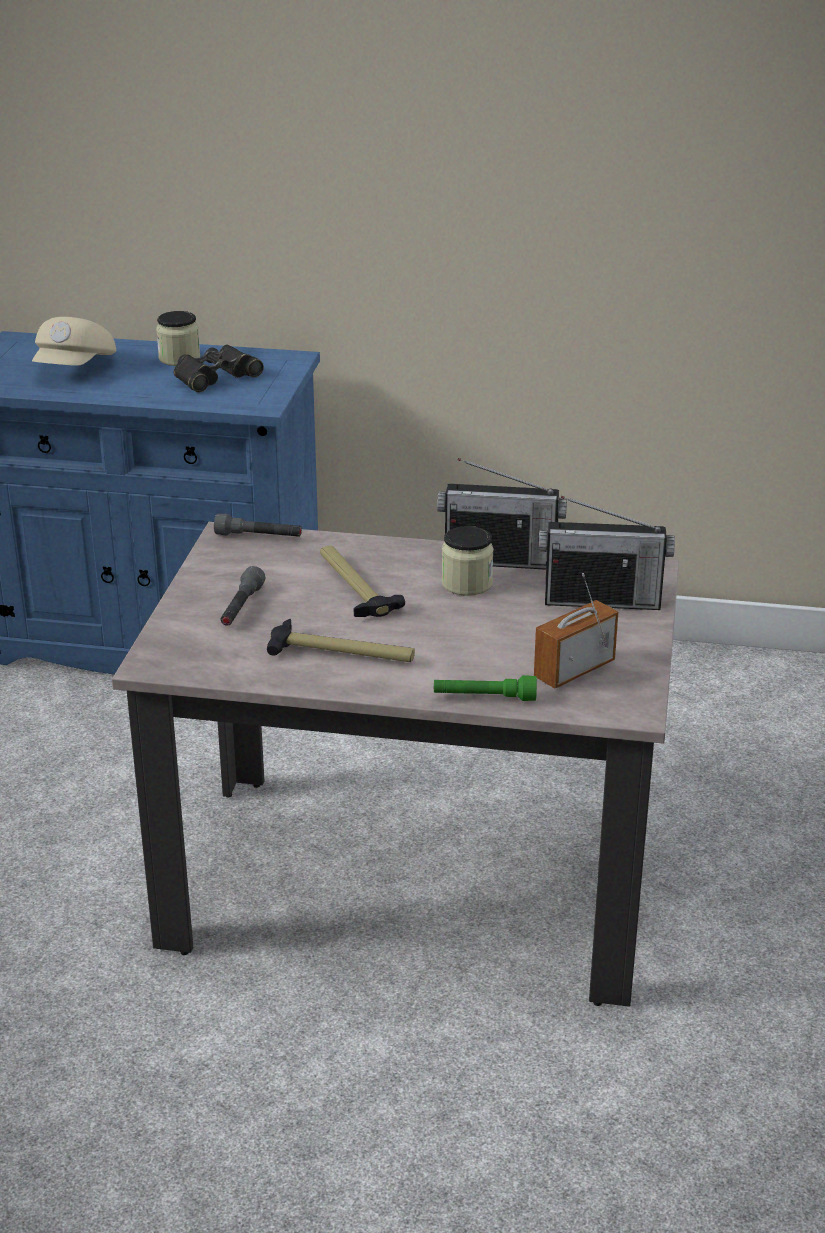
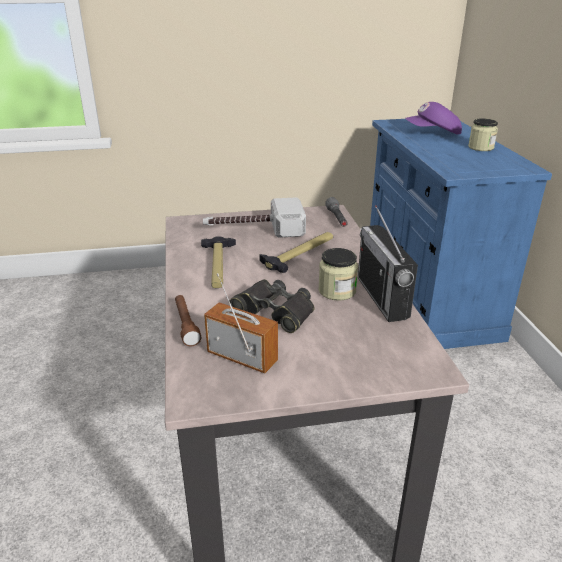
camera: 70 degrees right, 0 degrees up
beige cap [32,317,116,366] -> purple cap [405,102,462,134]
black binoculars [173,344,264,393] -> black binoculars moved to [229,279,315,333]
grey flashlight [220,566,265,626] -> hammer [203,197,306,238]
green flashlight [434,675,537,701] -> brown flashlight [175,295,201,346]
radio [539,496,675,610] -> none

